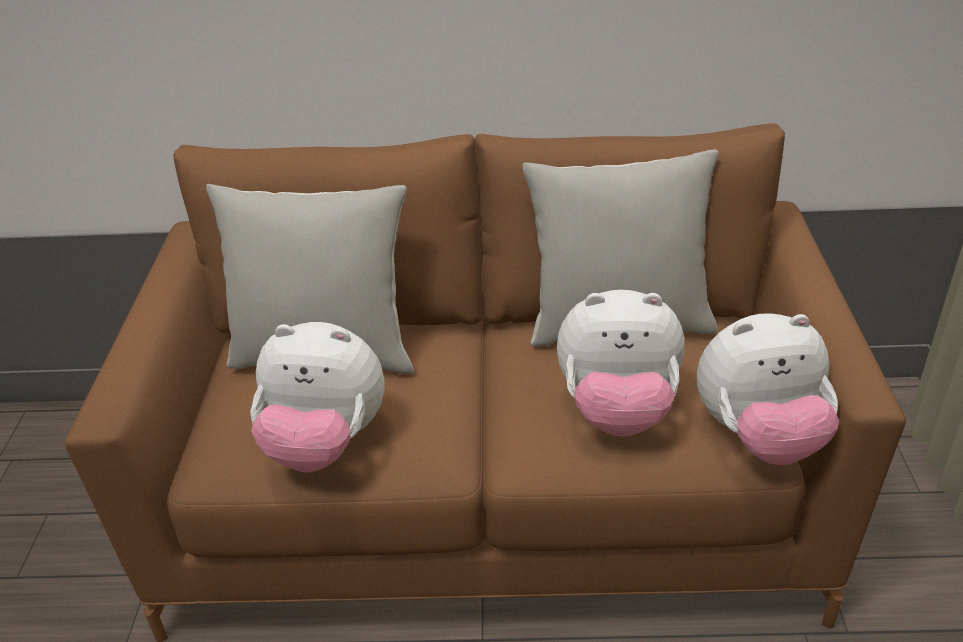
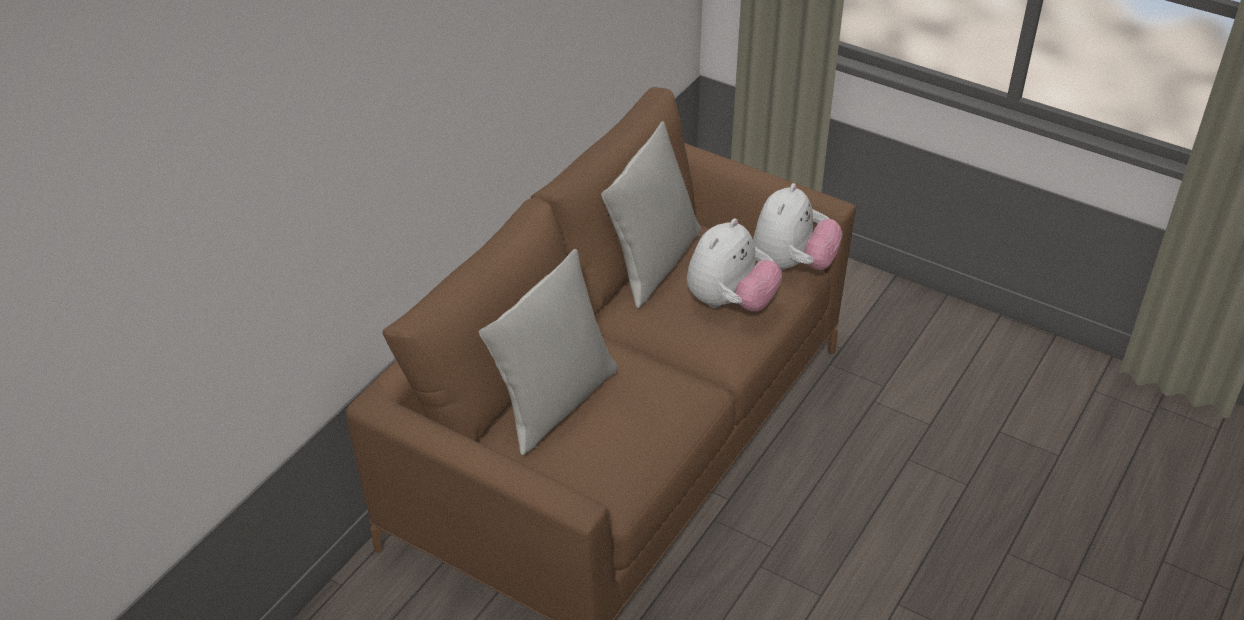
camera: 60 degrees left, 5 degrees up
plush toy [250,322,385,472] -> none

